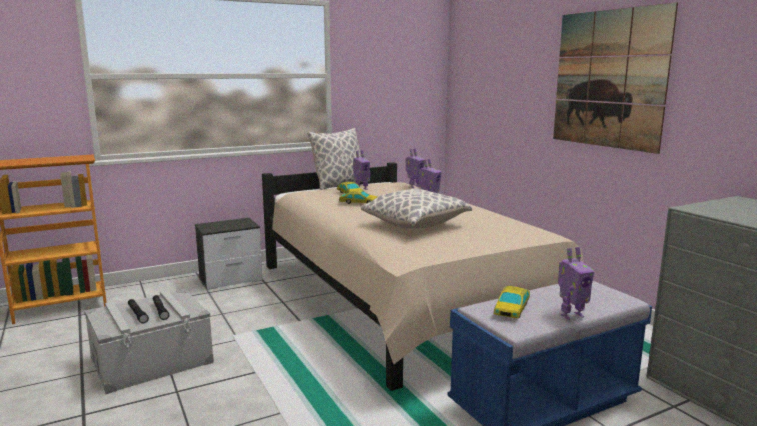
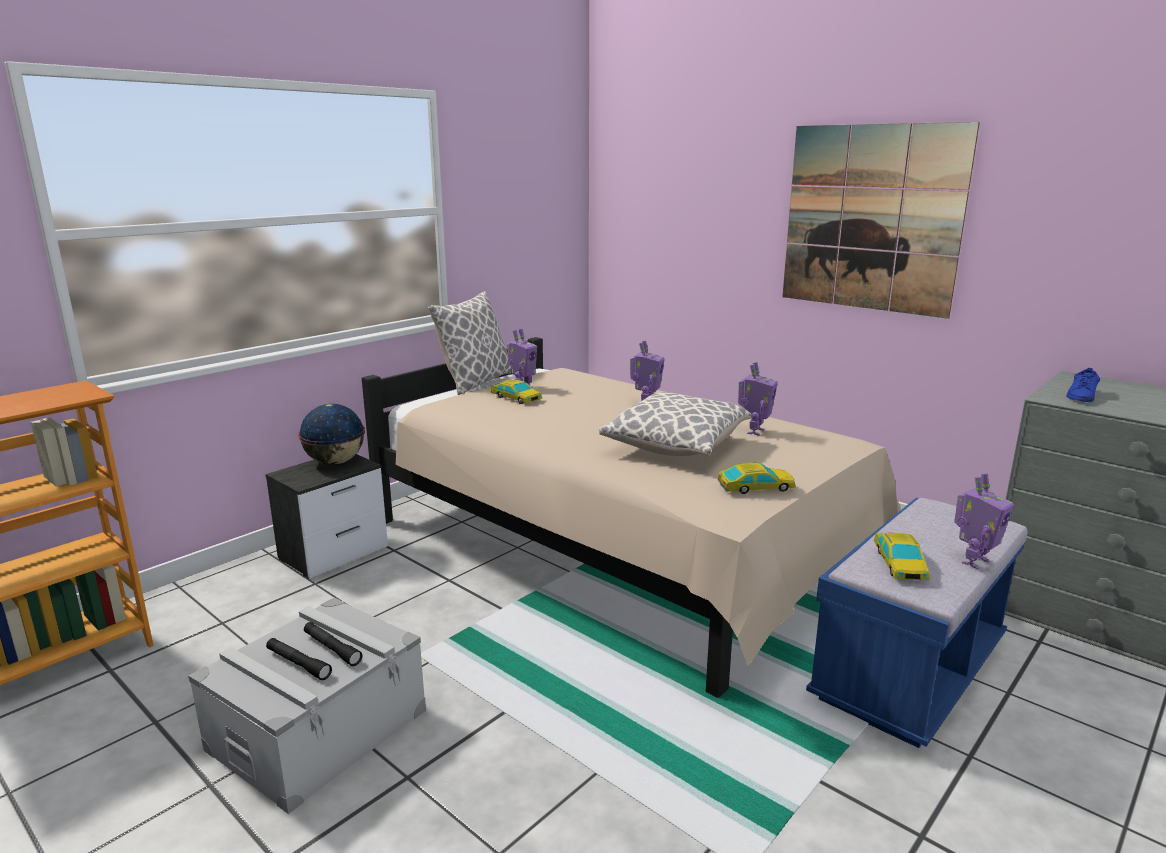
camera: 20 degrees left, 5 degrees up
toy car [339,190,377,204] -> toy car moved to [718,463,796,494]
toy robot [406,149,425,188] -> toy robot moved to [738,362,778,436]
none -> globe [298,404,365,465]
none -> blue shoe [1066,368,1100,402]

